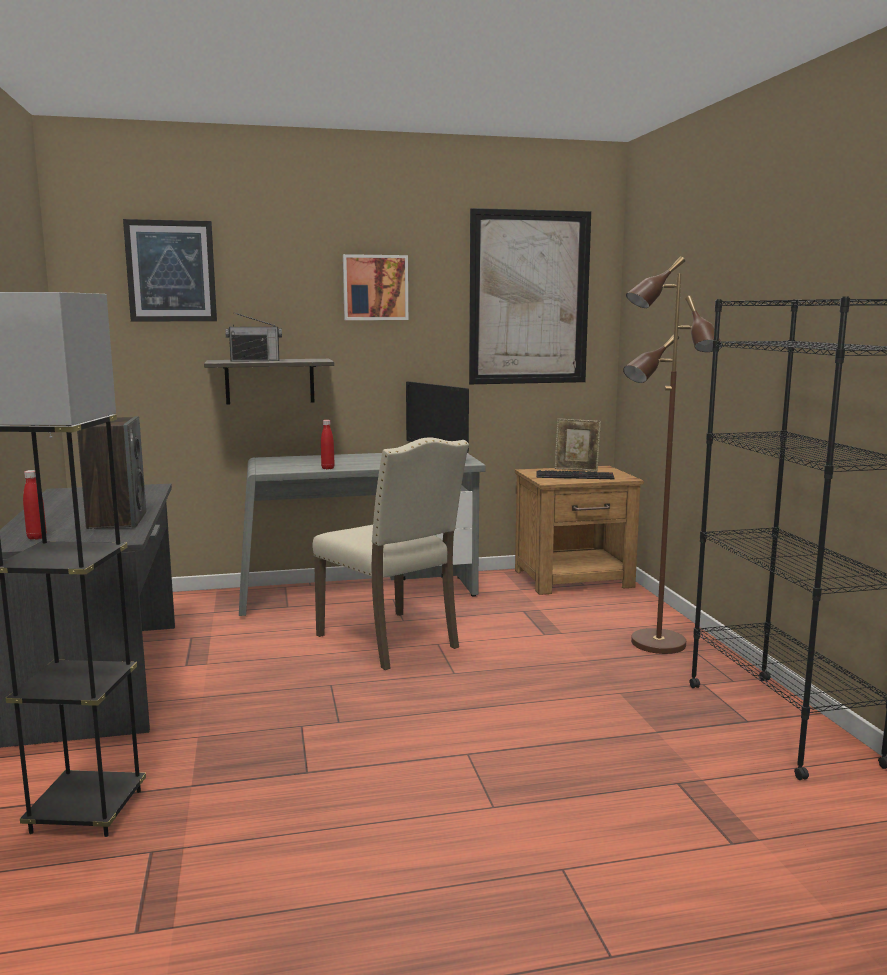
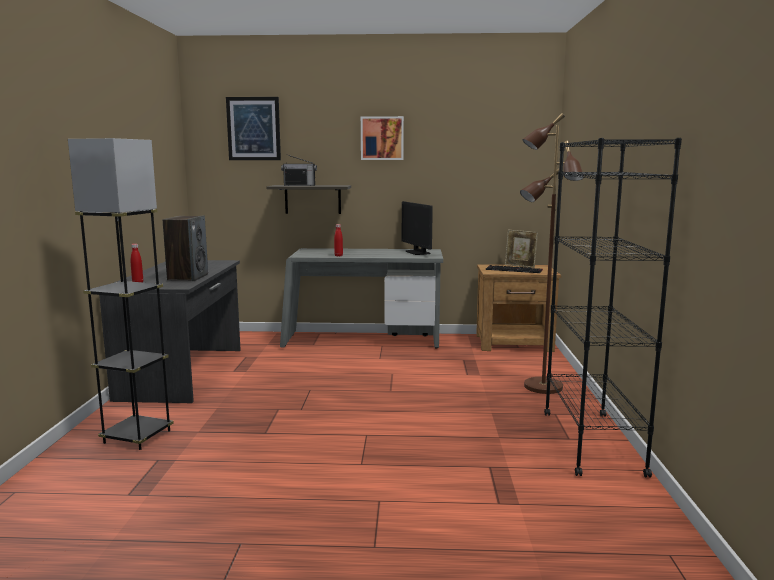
camera: 15 degrees right, 0 degrees up
beige chair [312,437,469,670] -> none
picture [469,208,591,384] -> none

